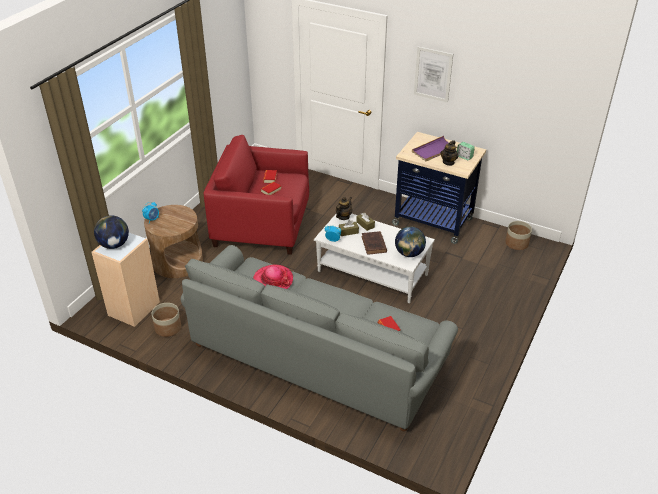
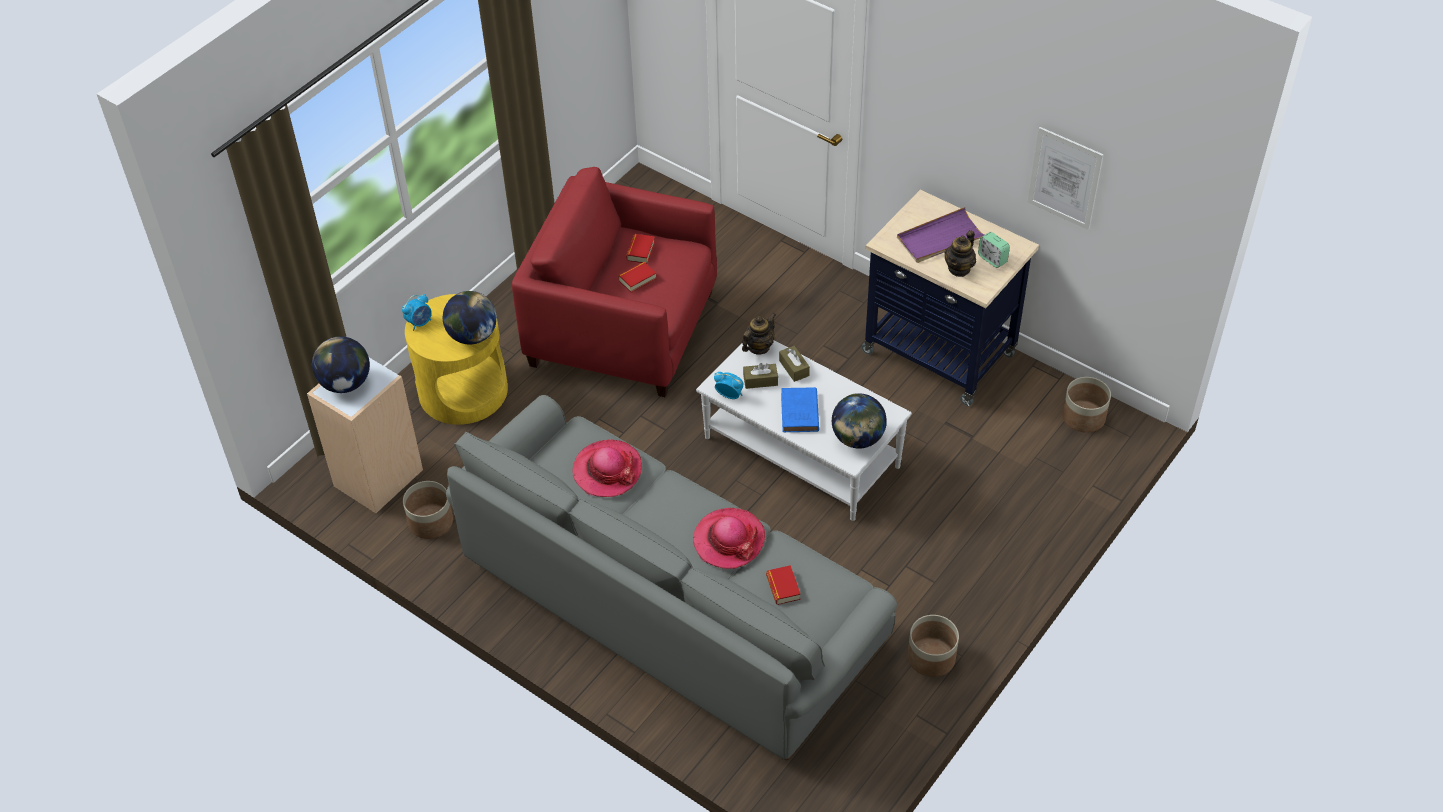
camera: 10 degrees right, 10 degrees up
brown side table [144,205,203,278] -> yellow side table [405,294,508,425]
brown book [362,231,387,255] -> blue book [781,387,819,432]
picture [414,47,453,102] -> picture moved to [1028,127,1104,230]
none -> globe [443,291,497,345]
none -> hat [693,508,765,569]
none -> planter [908,615,959,677]

